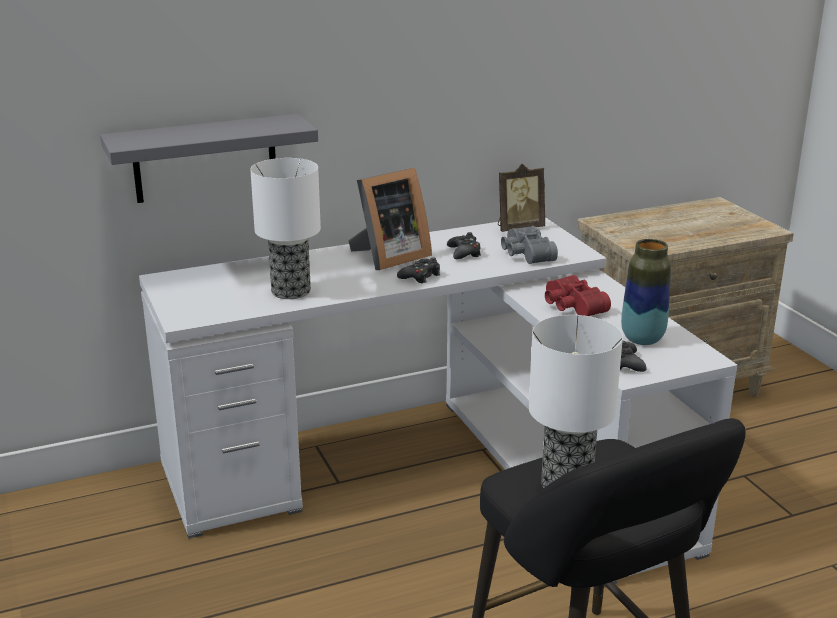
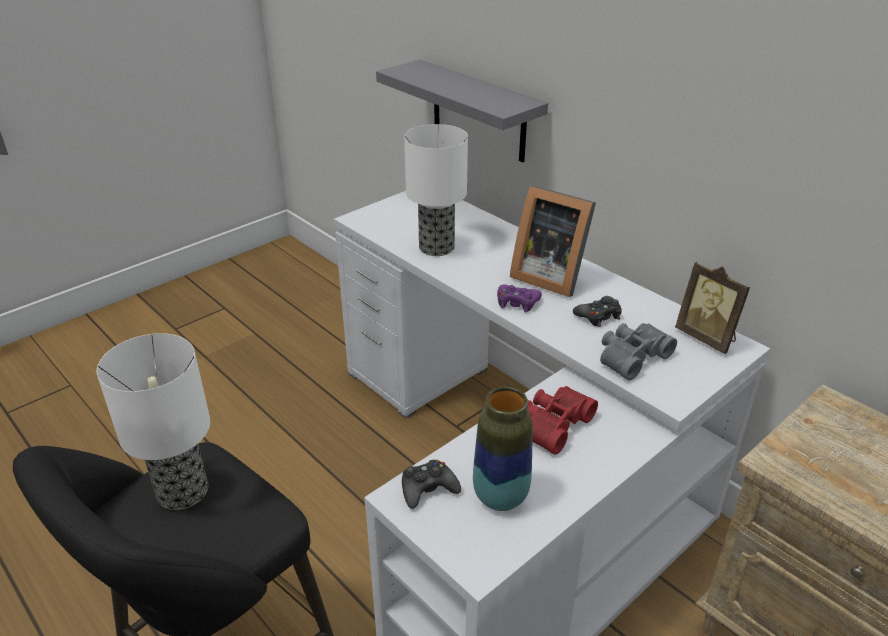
camera: 70 degrees right, 10 degrees up
black game controller [397,257,440,283] -> purple game controller [497,284,542,312]

